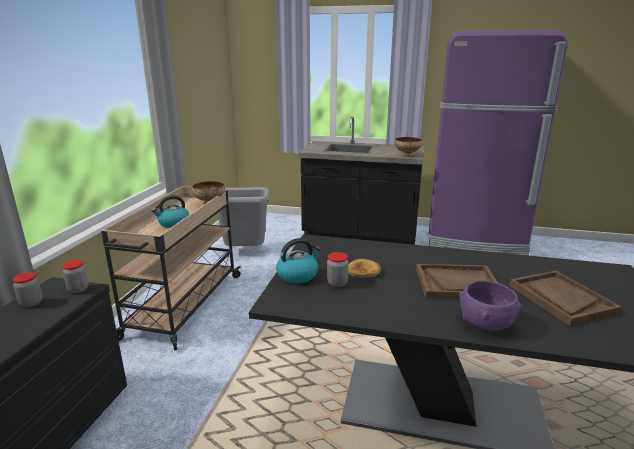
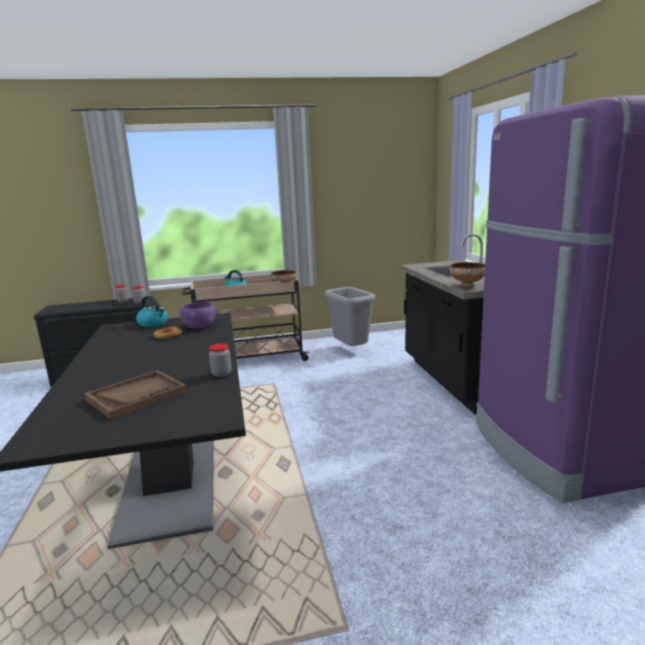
camera: 65 degrees right, 5 degrees down
jar [327,252,349,287] -> jar moved to [209,343,232,377]
brown tray [416,264,498,299] -> none
purple bowl [459,281,522,331] -> purple bowl moved to [179,302,217,329]

